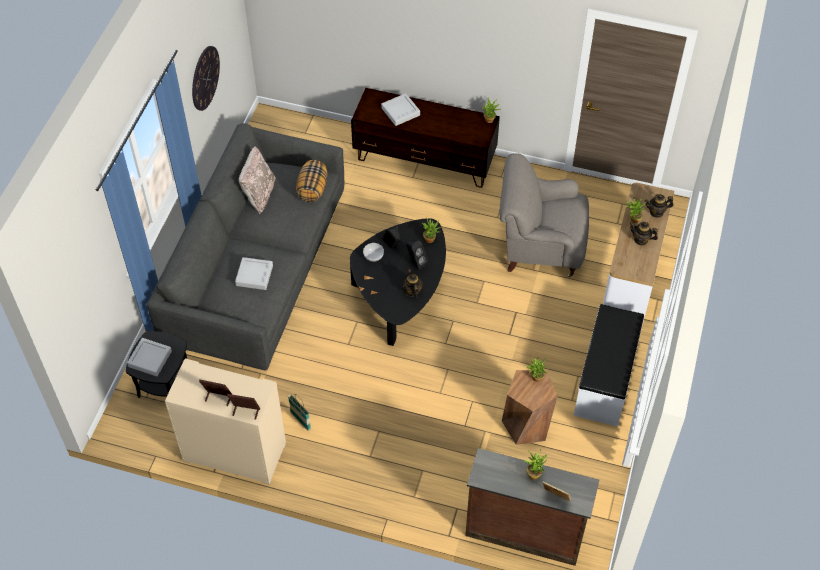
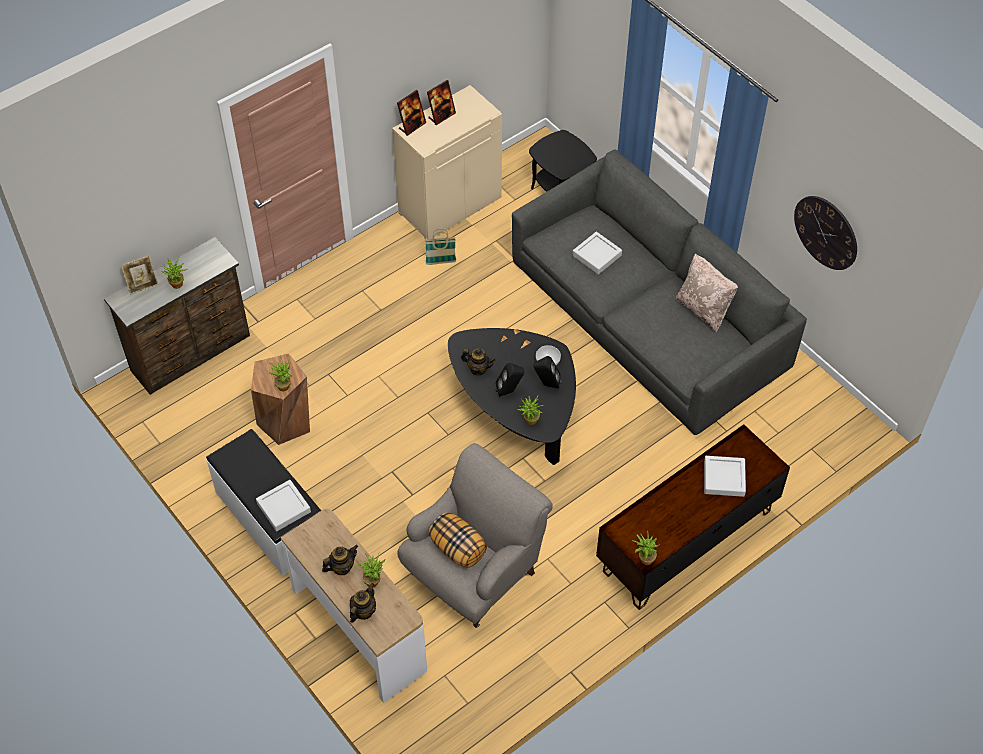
camera: 125 degrees right, 0 degrees up
grey tray [127,338,172,376] -> grey tray moved to [256,480,311,531]
pillow [296,160,327,202] -> pillow moved to [428,512,487,568]

